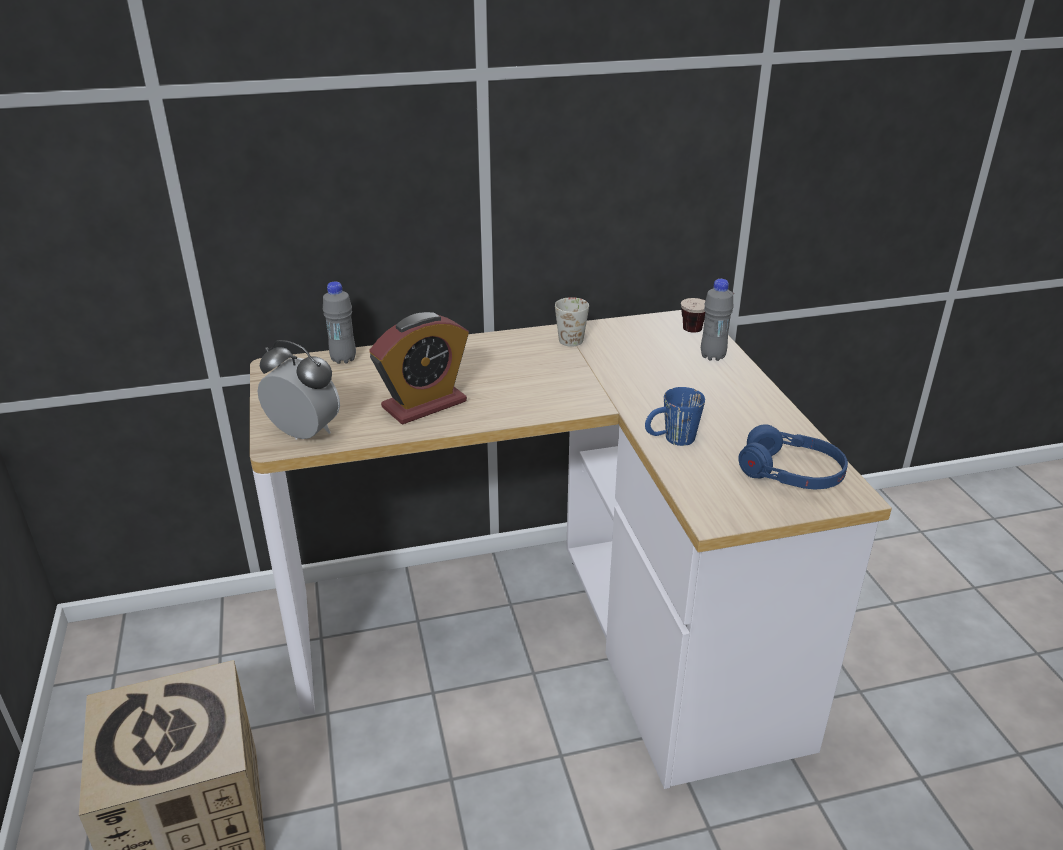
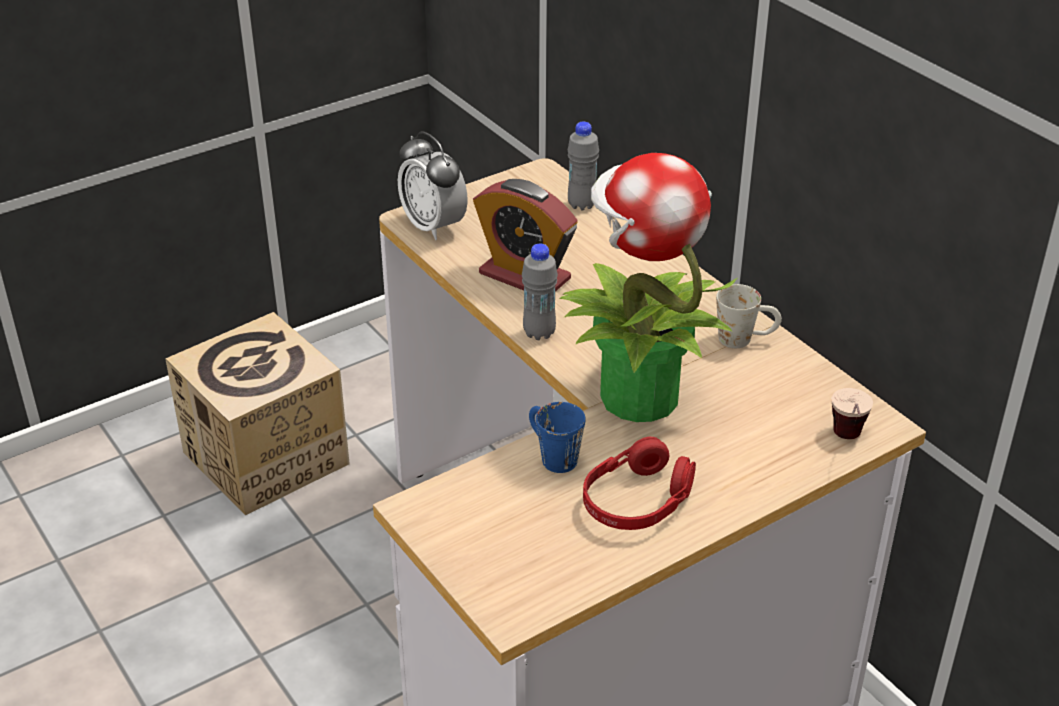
camera: 70 degrees right, 5 degrees up
alarm clock [257,340,340,440] -> alarm clock turned 135 degrees clockwise [398,131,468,240]
grey bottle [701,279,734,361] -> grey bottle moved to [522,244,558,340]
blue headphones [738,424,848,490] -> none
none -> potted plant [559,153,737,422]
none -> red headphones [583,437,696,530]

